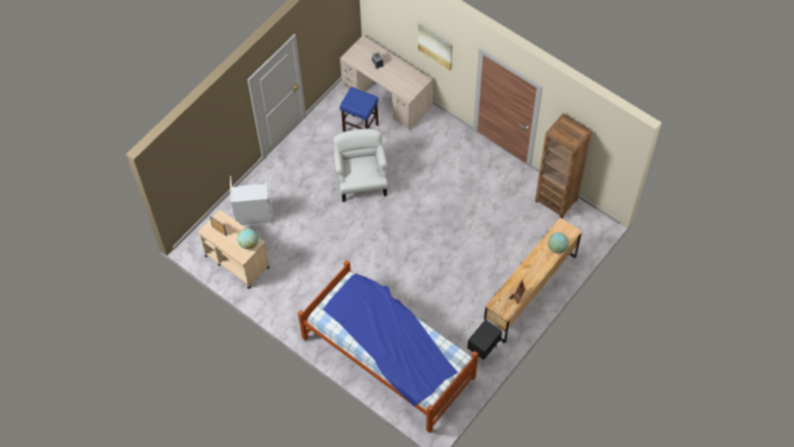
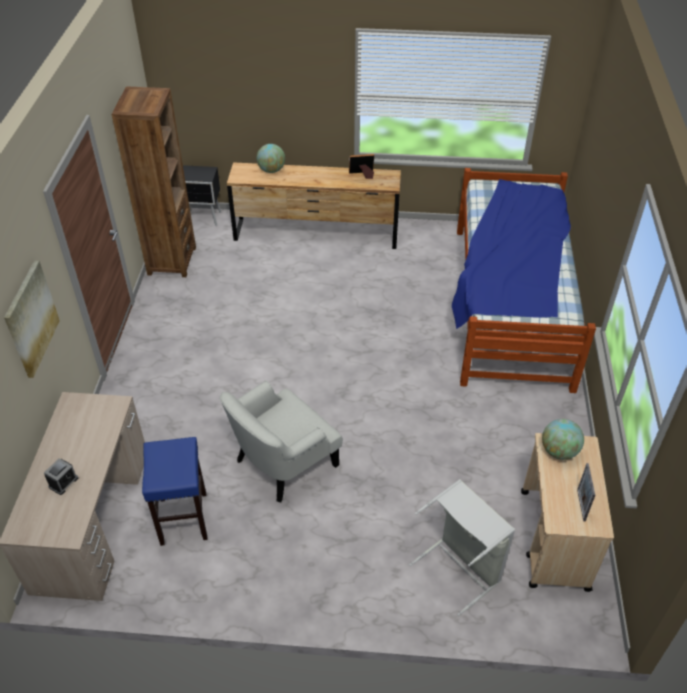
camera: 125 degrees left, 15 degrees down
black nightstand [467,319,502,367] -> black nightstand moved to [183,165,221,226]

